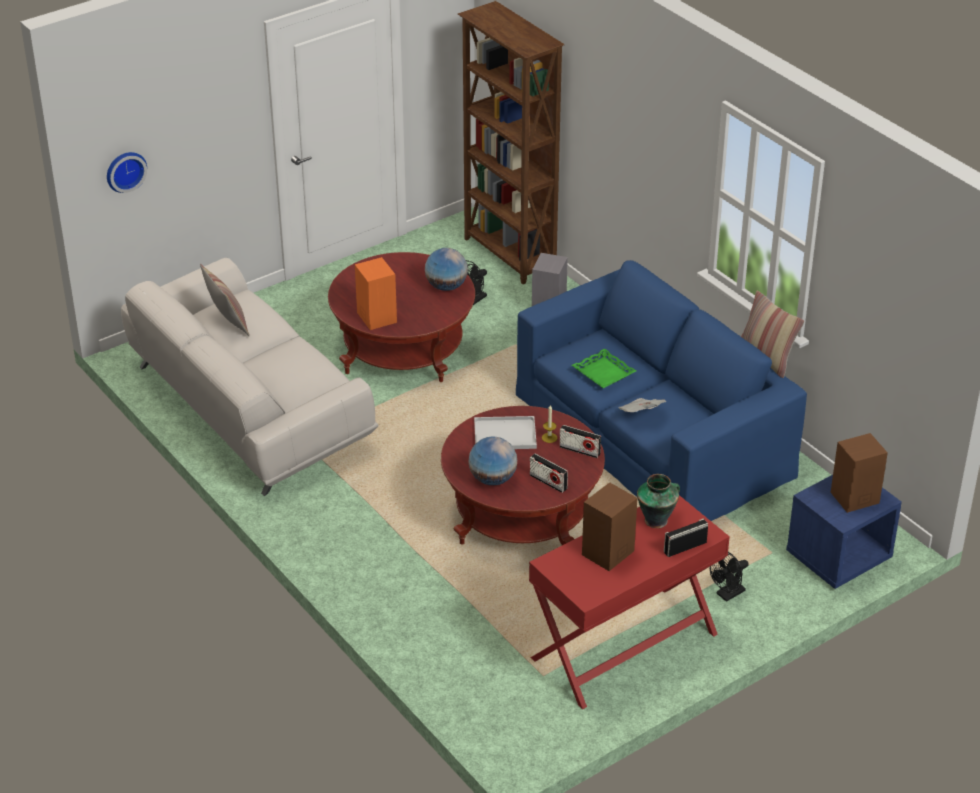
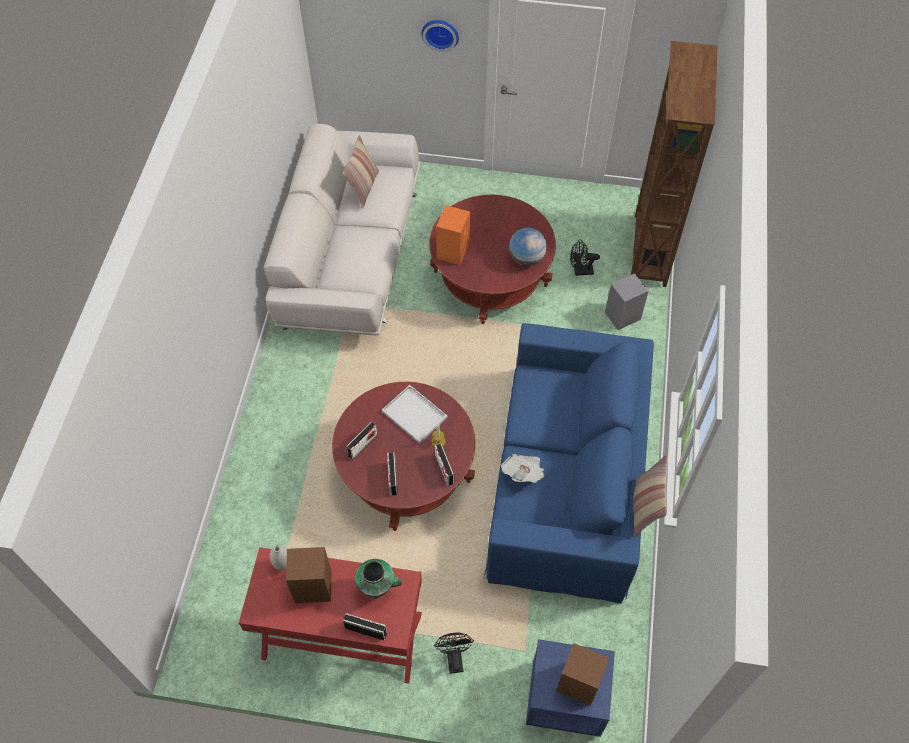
camera: 45 degrees right, 20 degrees up
wall clock [107,152,147,193] -> wall clock moved to [421,20,459,52]
globe [469,437,517,485] -> radio [346,422,378,460]
green tray [572,348,636,388] -> none
black fan [710,552,749,602] -> black fan turned 75 degrees clockwise [434,632,474,674]
none -> white vase [270,545,287,571]

